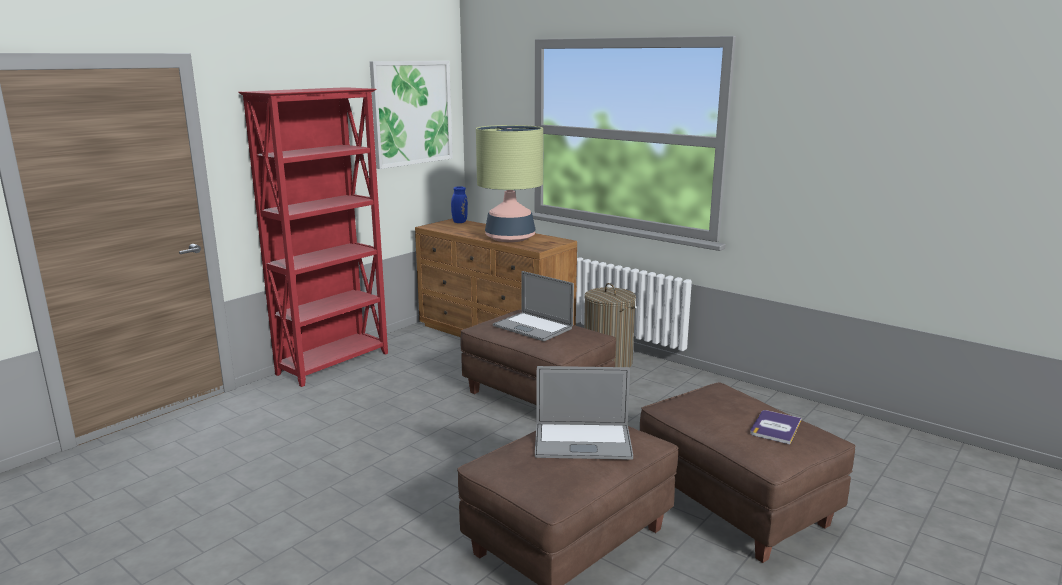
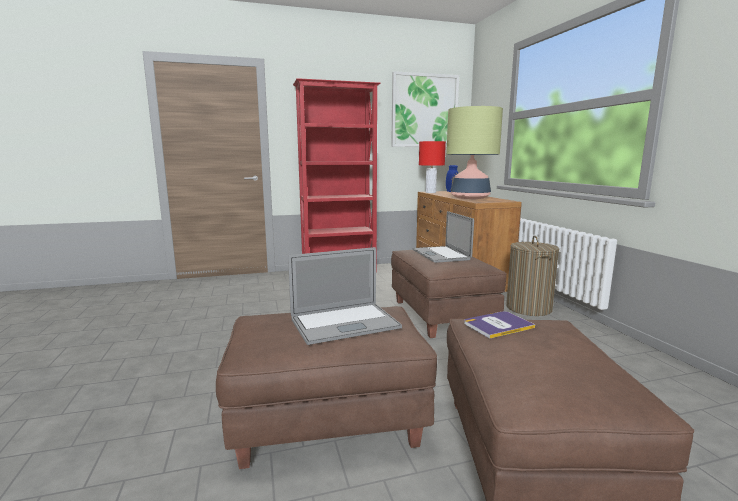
camera: 35 degrees right, 5 degrees down
laptop [535,366,633,460] -> laptop turned 60 degrees counterclockwise [288,247,402,345]
book [750,410,802,444] -> book moved to [464,311,535,339]
none -> red table lamp [419,141,446,193]

